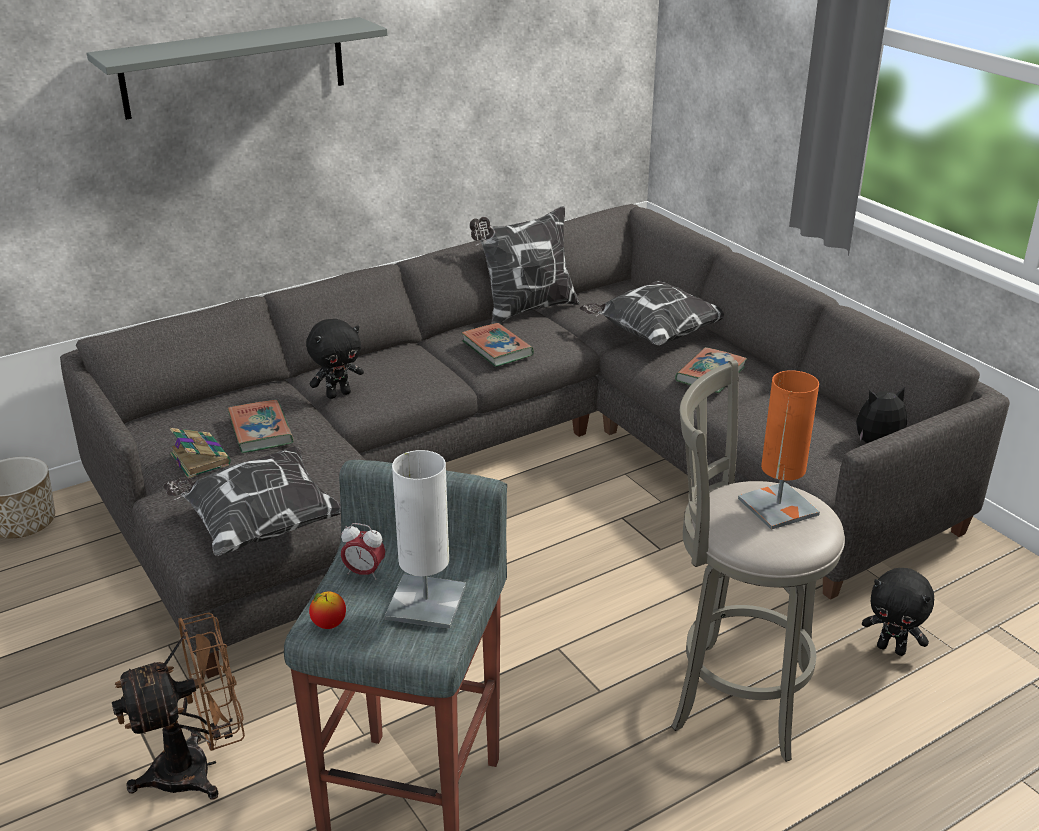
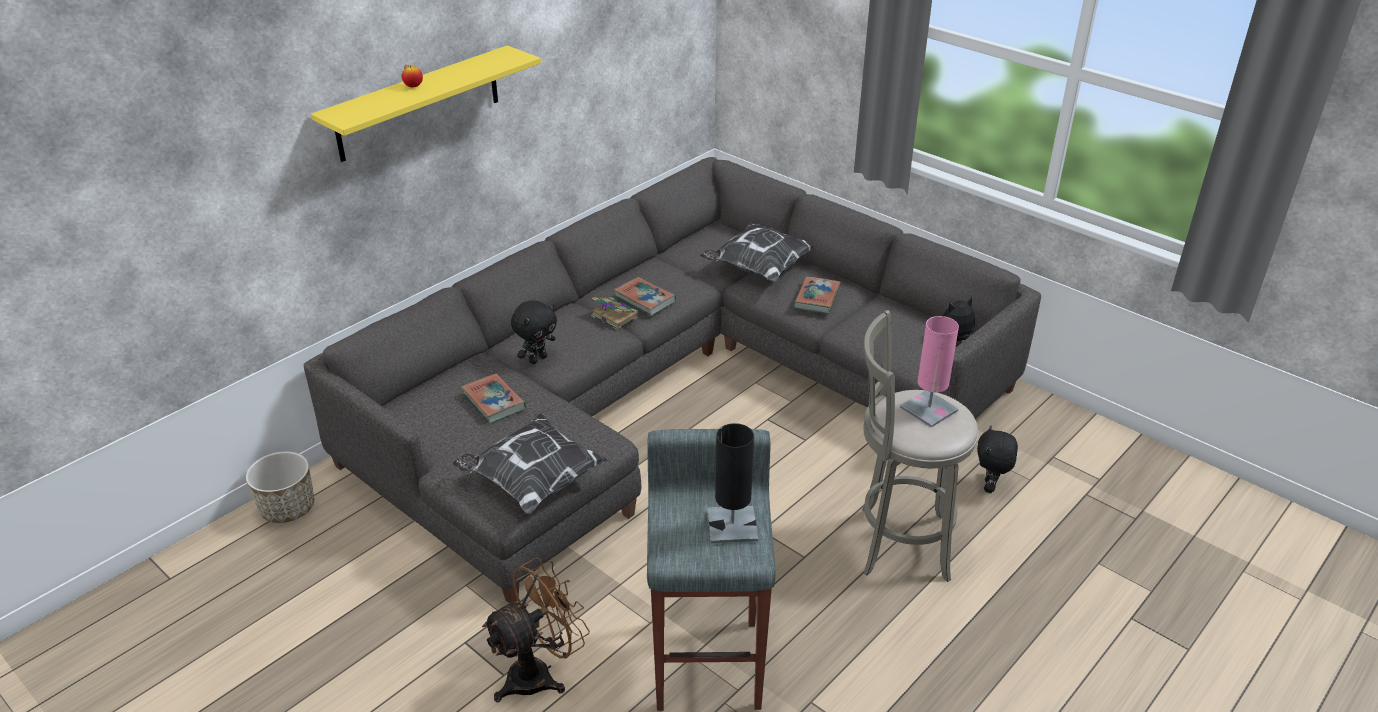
camera: 15 degrees left, 5 degrees up
grey shelf [87,17,387,120] -> yellow shelf [311,45,541,162]
book [170,428,231,478] -> book moved to [591,297,639,330]
apple [309,592,346,629] -> apple moved to [402,65,423,88]
alarm clock [341,523,385,580] -> none
white table lamp [385,450,466,629] -> black table lamp [707,423,758,544]
pillow [469,206,580,324] -> none
orange table lamp [738,370,820,530] -> pink table lamp [900,316,959,427]
black plush toy [862,568,934,656] -> black plush toy turned 90 degrees clockwise [977,426,1018,493]

